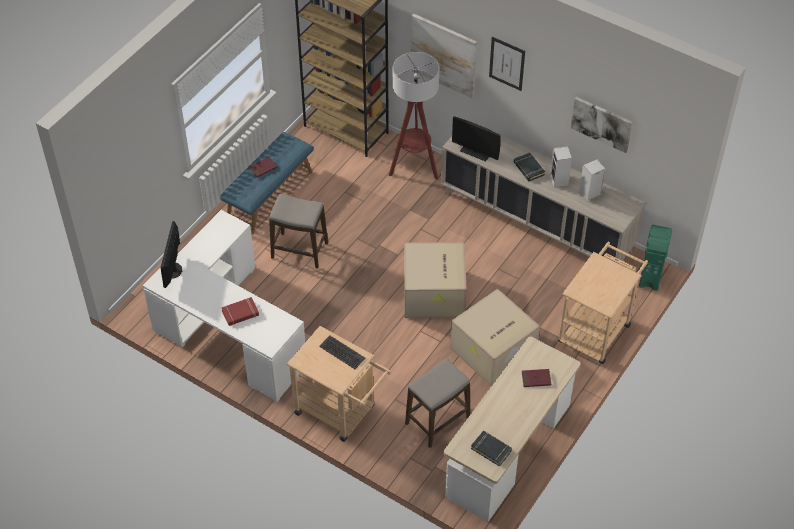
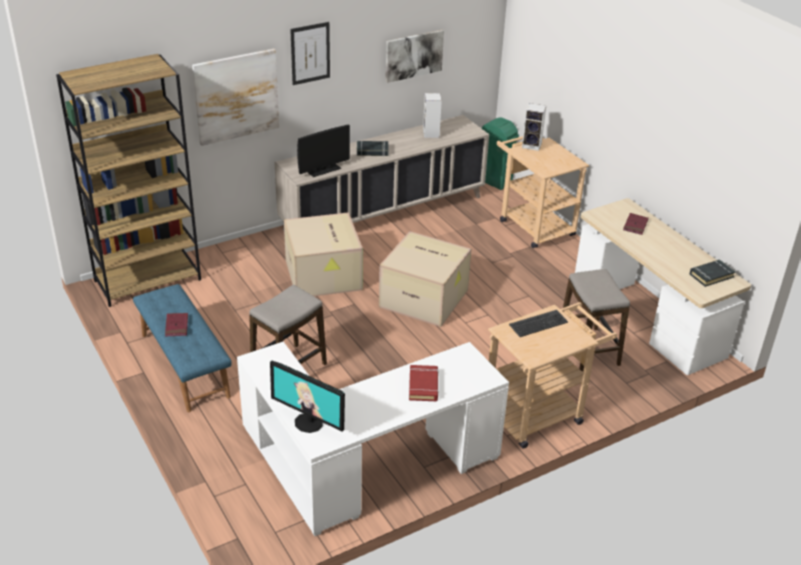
camera: 65 degrees left, 15 degrees down
floor lamp [389,52,439,180] -> none
cardboard box [450,289,540,387] -> cardboard box moved to [284,212,363,296]
speaker [550,146,572,187] -> speaker moved to [522,103,546,151]

